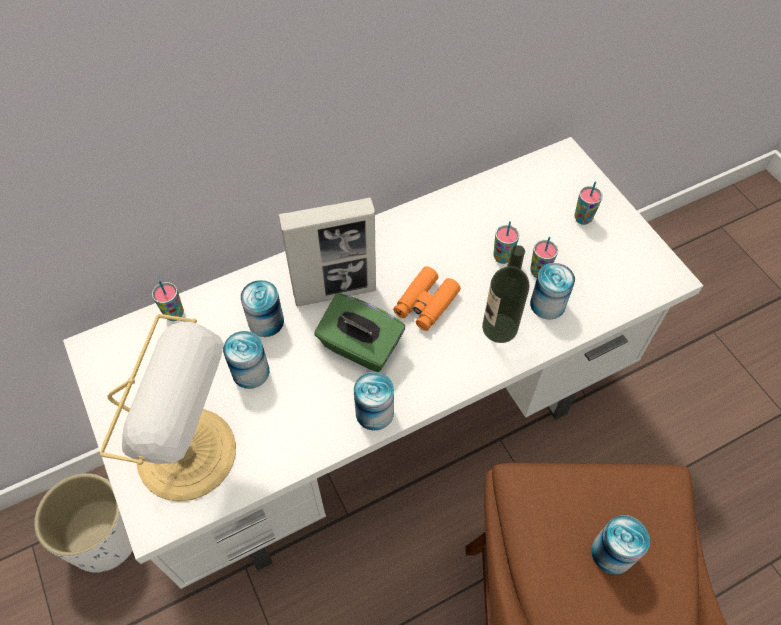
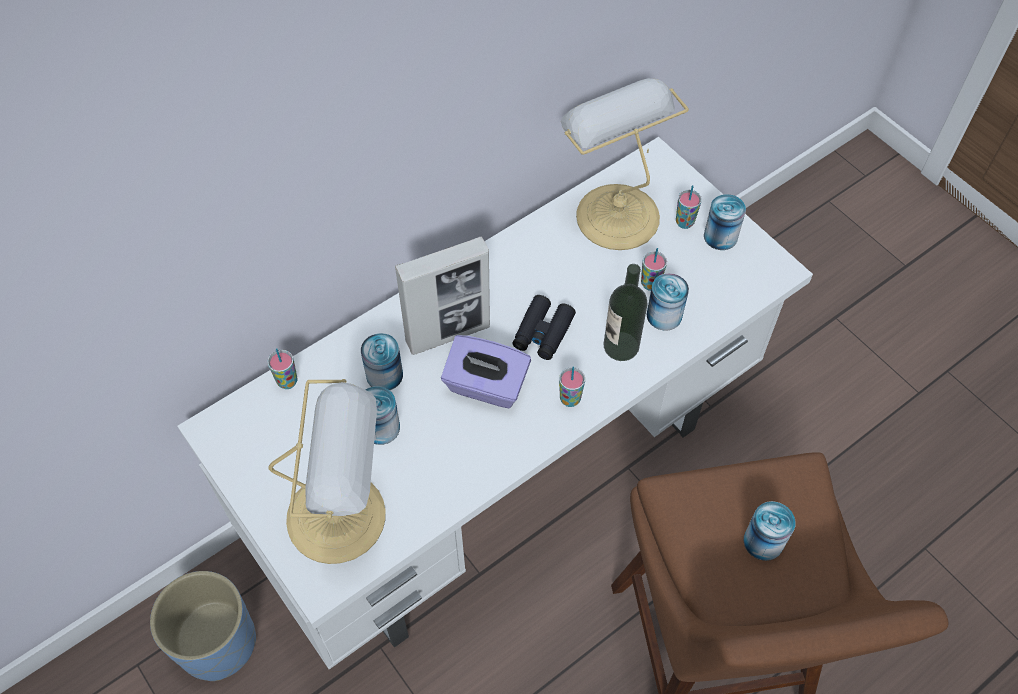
camera: 10 degrees left, 0 degrees up
white planter [34,473,133,573] -> blue planter [150,571,256,681]
green tissue box [314,293,405,372] -> purple tissue box [441,335,531,408]
can [354,372,394,431] -> can moved to [704,194,746,250]
orange binoculars [393,266,461,331] -> black binoculars [512,295,576,360]
cup [493,221,519,264] -> cup moved to [559,367,585,407]
none -> table lamp [561,78,689,250]

